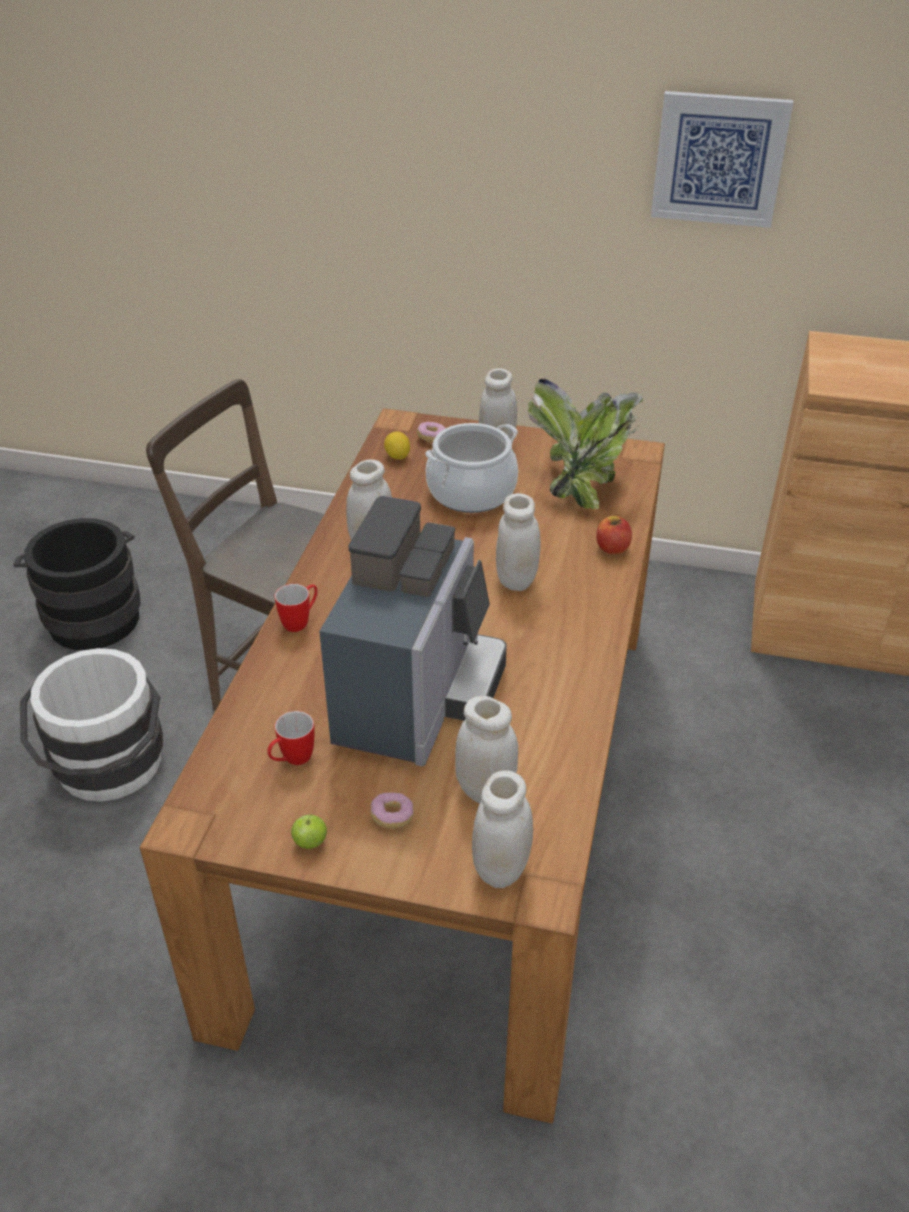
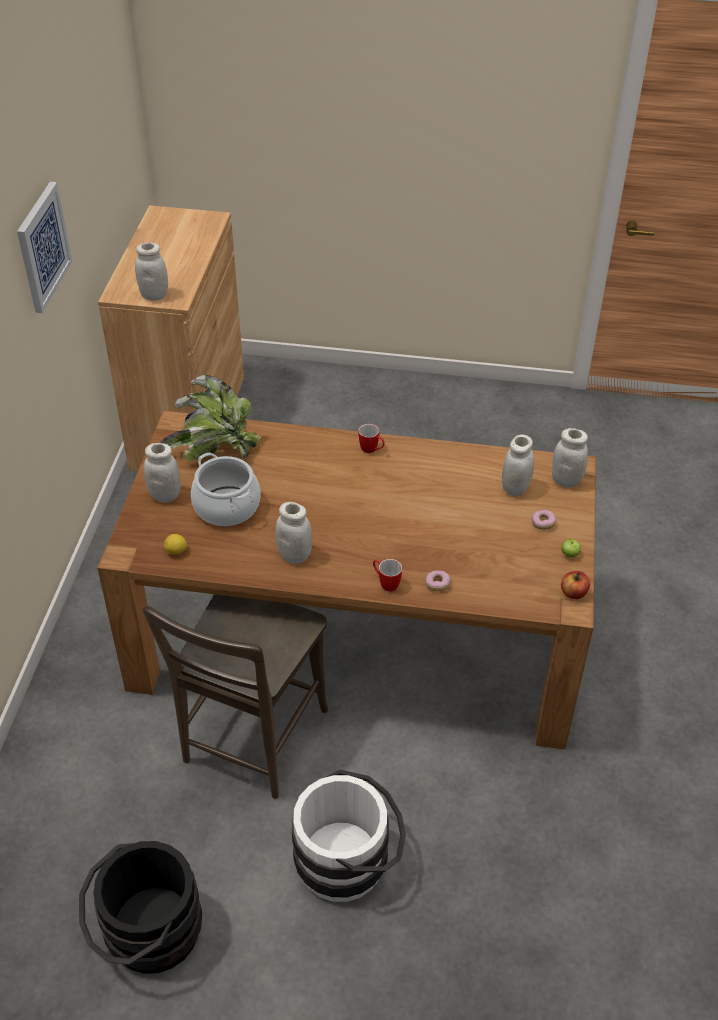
camera: 95 degrees left, 5 degrees up
mug [267,711,314,765] -> mug moved to [358,424,385,453]
coffee machine [319,496,506,766] -> none
donut [417,422,446,442] -> donut moved to [425,571,450,591]
white jar [496,493,541,591] -> white jar moved to [135,243,168,301]
apple [596,516,632,554] -> apple moved to [561,571,590,599]

